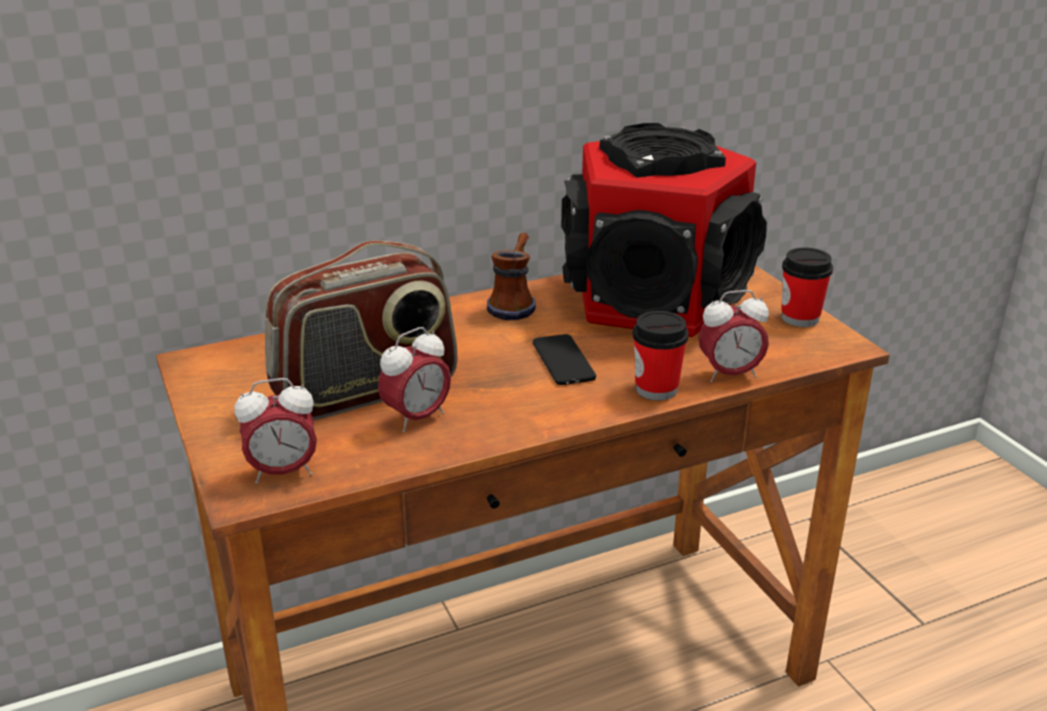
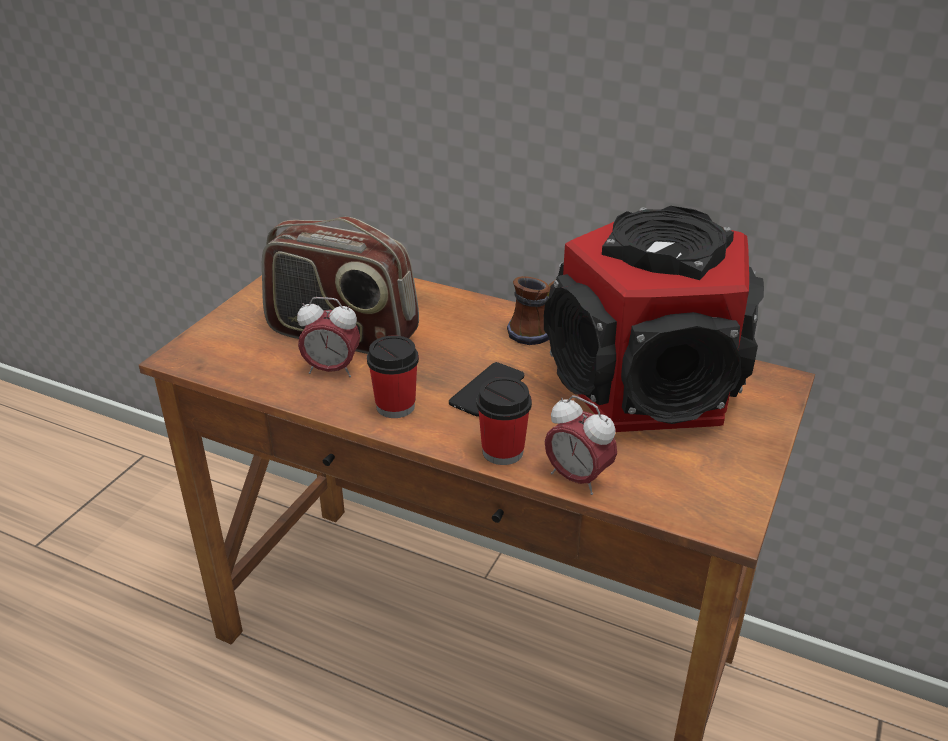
camera: 50 degrees right, 5 degrees up
alarm clock [234,378,317,484] -> none
cup [781,247,833,327] -> cup moved to [367,335,419,418]

